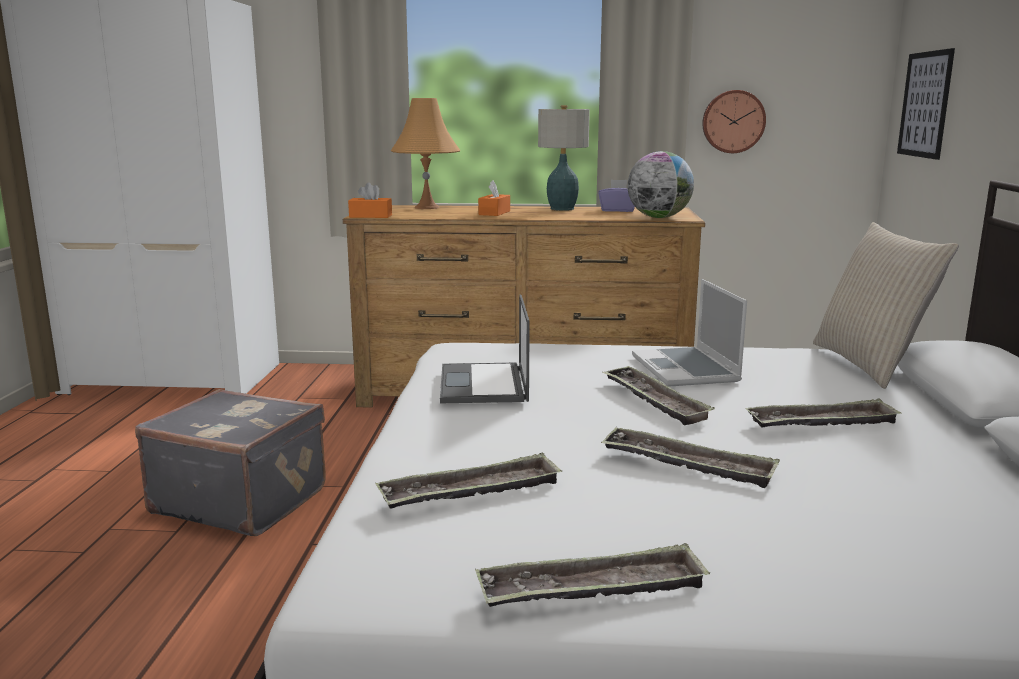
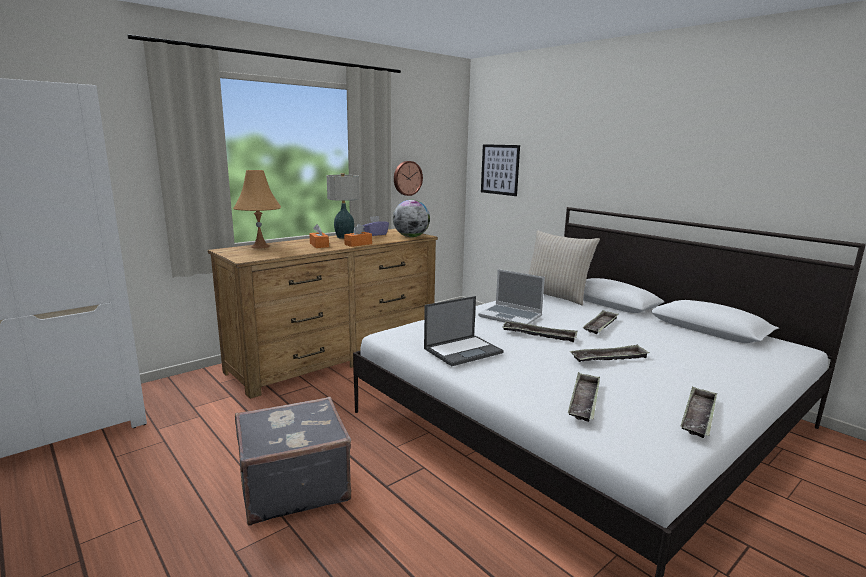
camera: 45 degrees left, 0 degrees up
orange tissue box [348,182,392,218] -> orange tissue box moved to [344,223,372,247]
laptop [440,295,530,403] -> laptop turned 75 degrees counterclockwise [424,296,504,366]

